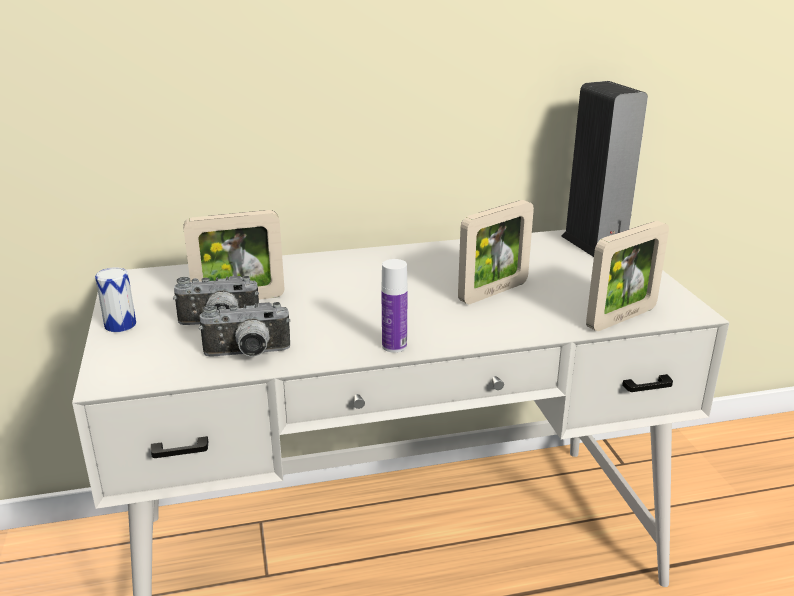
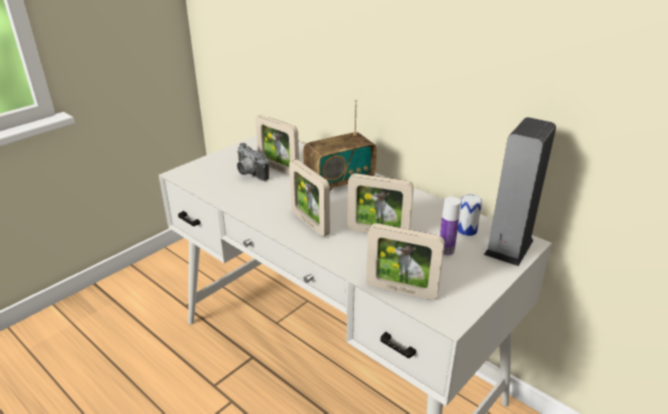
camera: 55 degrees right, 5 degrees up
can [95,267,136,332] -> can moved to [458,194,482,236]
camera [199,302,290,357] -> none
bottle [381,259,408,353] -> bottle moved to [440,197,461,256]
none -> picture frame [289,159,330,237]
none -> radio [303,100,377,191]

